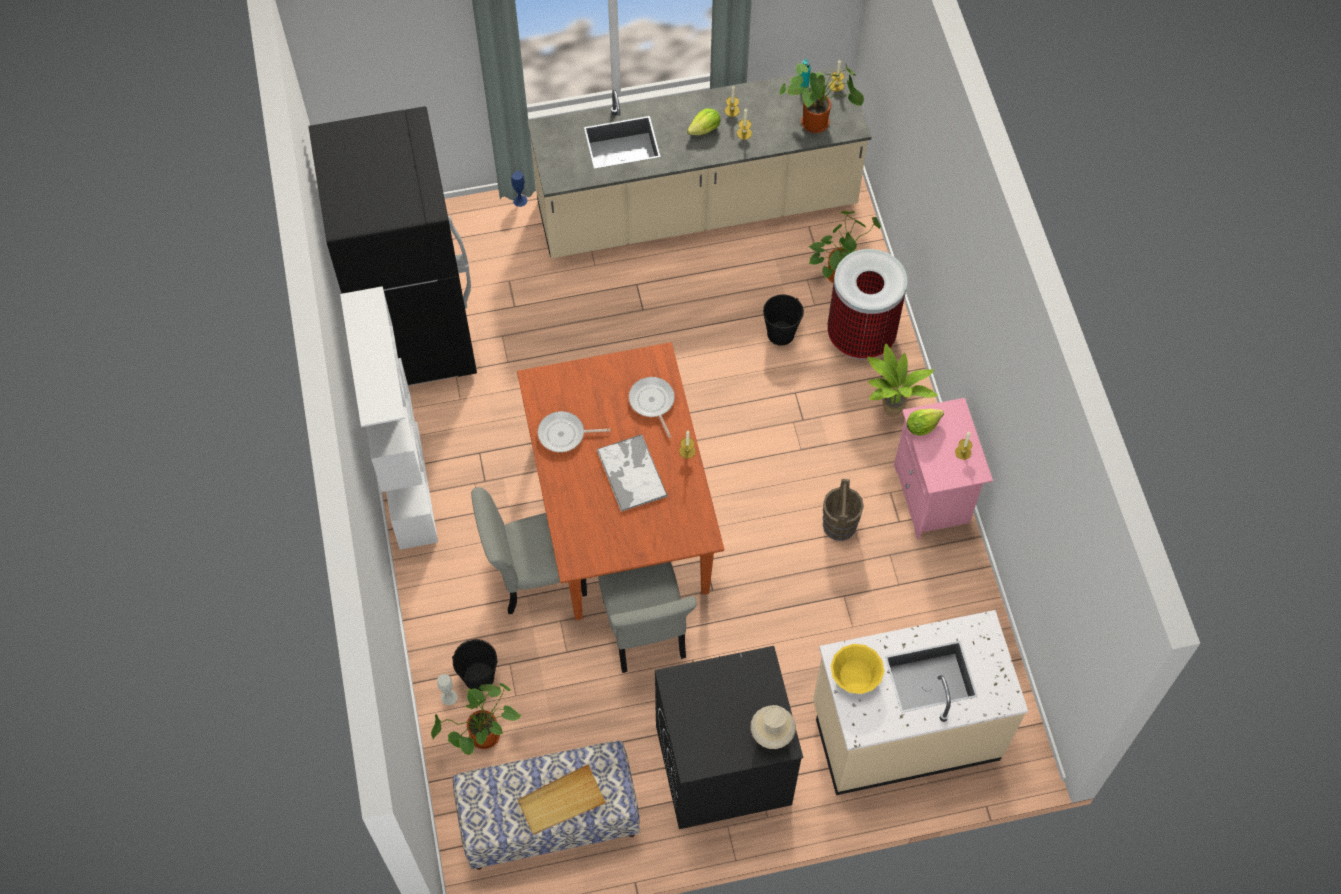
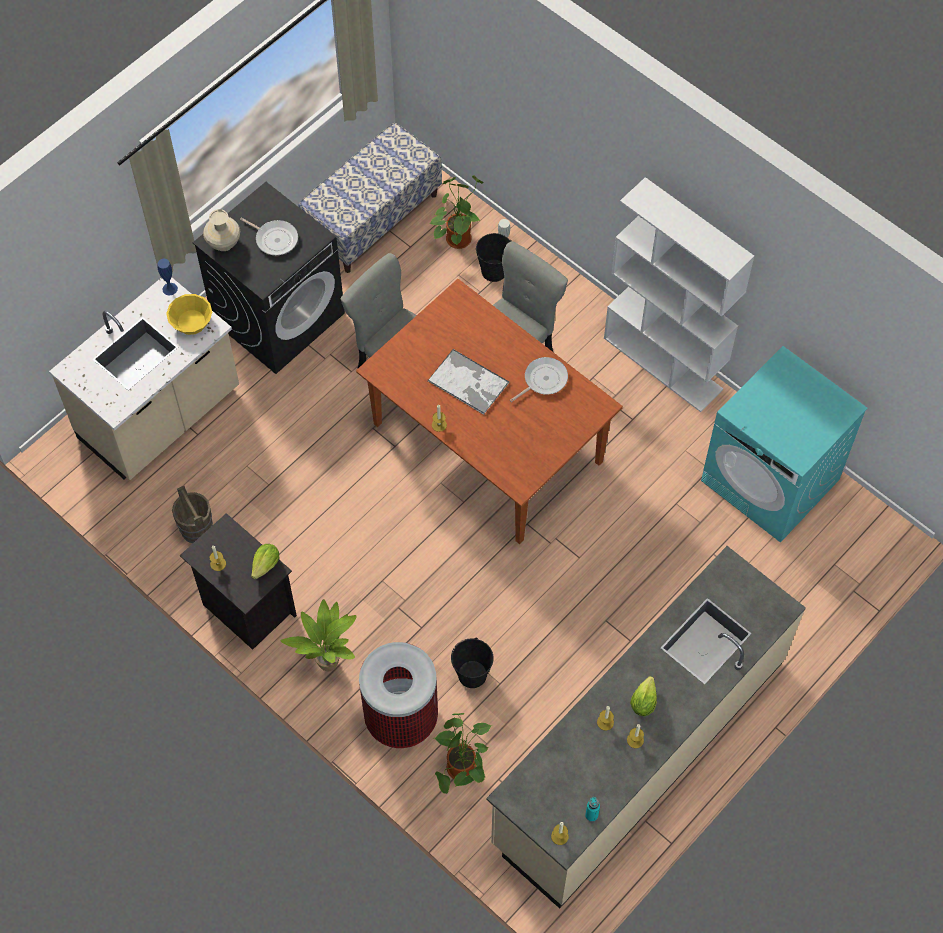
camera: 145 degrees right, 0 degrees up
black fridge [308,106,477,386] -> turquoise washing machine [701,346,868,543]
blue vase [512,171,528,207] -> blue vase moved to [157,259,178,295]
beige tray [518,764,607,835] -> none
frying pan [629,377,675,438] -> frying pan moved to [240,218,298,255]
potted plant [779,62,864,133] -> none
brown bucket [823,479,864,541] -> brown bucket moved to [172,486,213,544]
pink nightstand [894,398,993,539] -> black nightstand [180,513,297,650]

